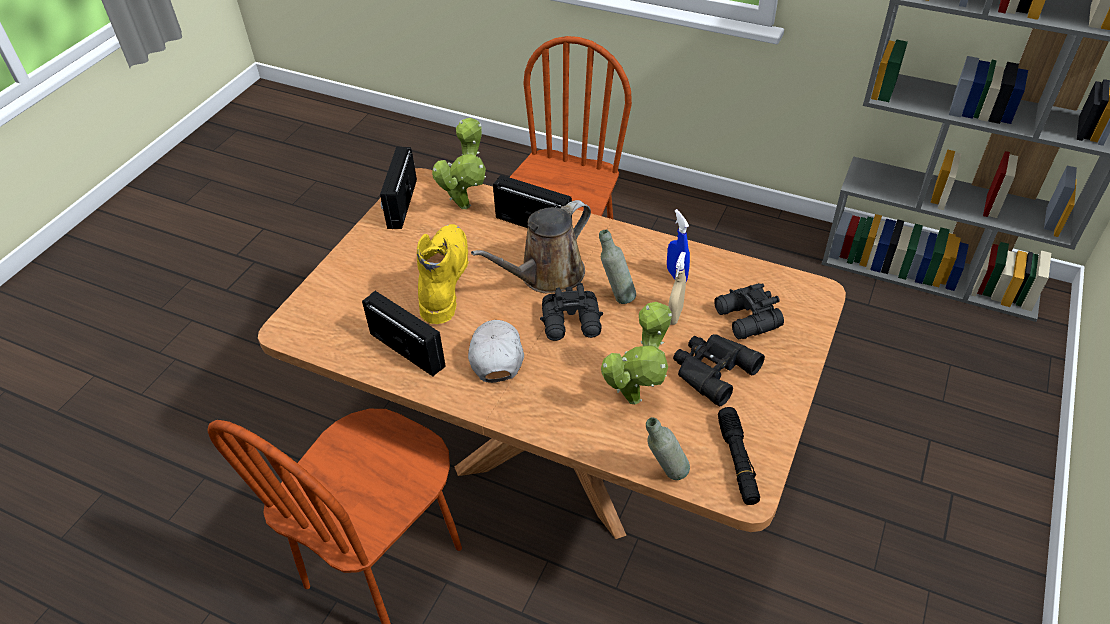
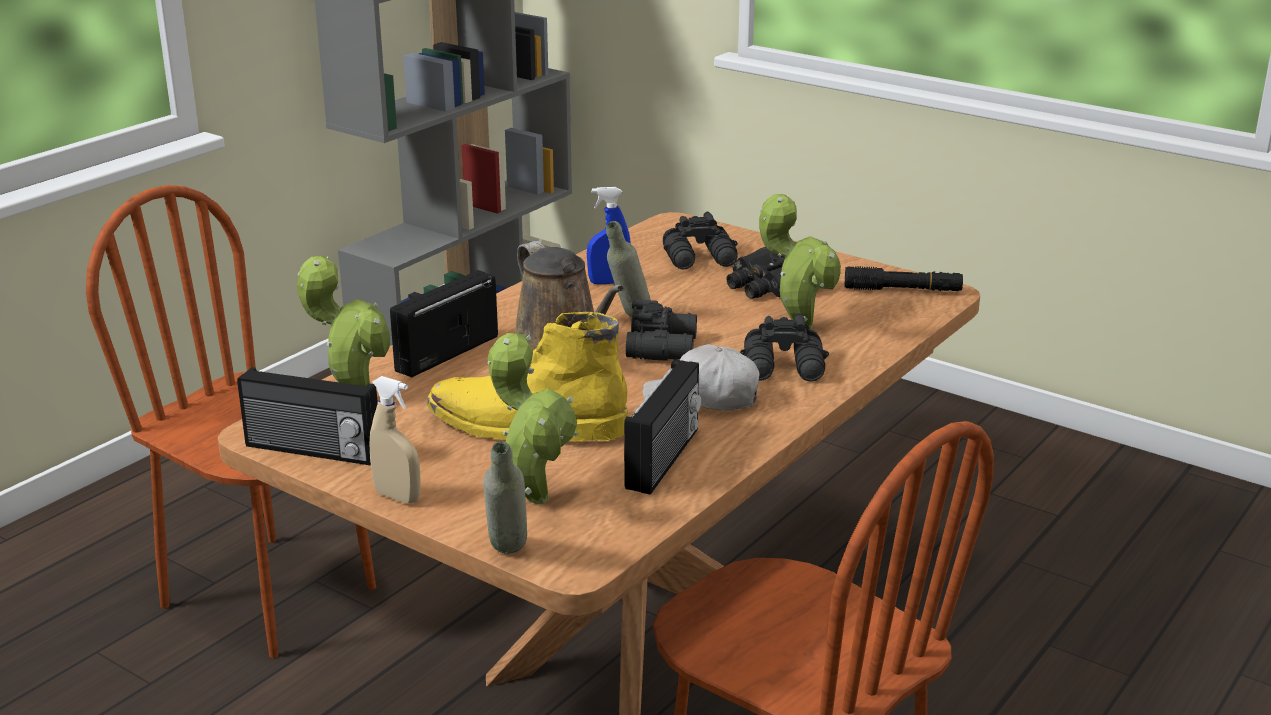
camera: 80 degrees left, 20 degrees down
radio [362,291,446,376] -> radio turned 150 degrees clockwise [624,359,701,495]
grey bottle [646,417,690,480] -> grey bottle moved to [483,441,527,554]
beige spray bottle [668,252,686,325] -> beige spray bottle moved to [369,376,420,503]
none -> potted plant [487,333,578,504]
none -> black binoculars [740,313,829,381]

